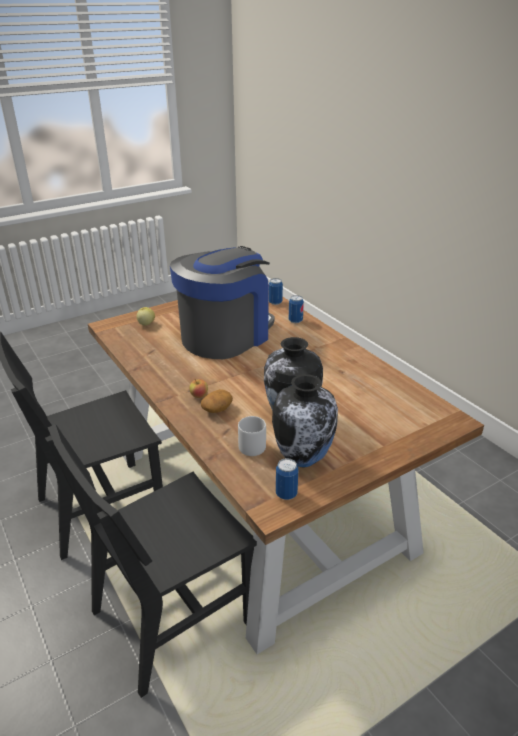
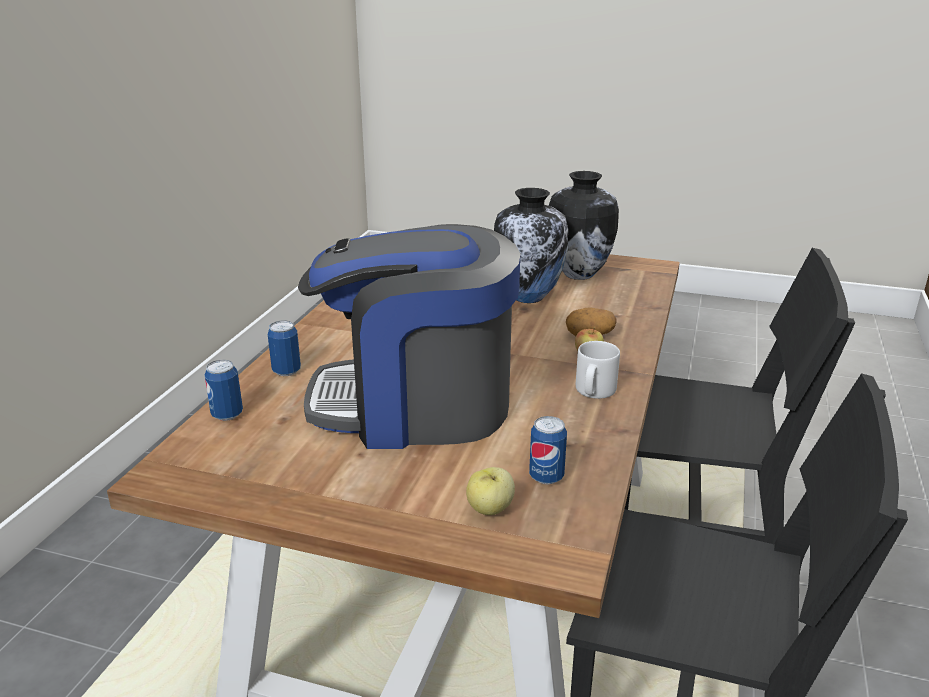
camera: 130 degrees left, 5 degrees down
grey mug [238,416,266,456] -> grey mug moved to [576,341,620,399]
can [276,458,298,500] -> can moved to [529,416,567,484]

